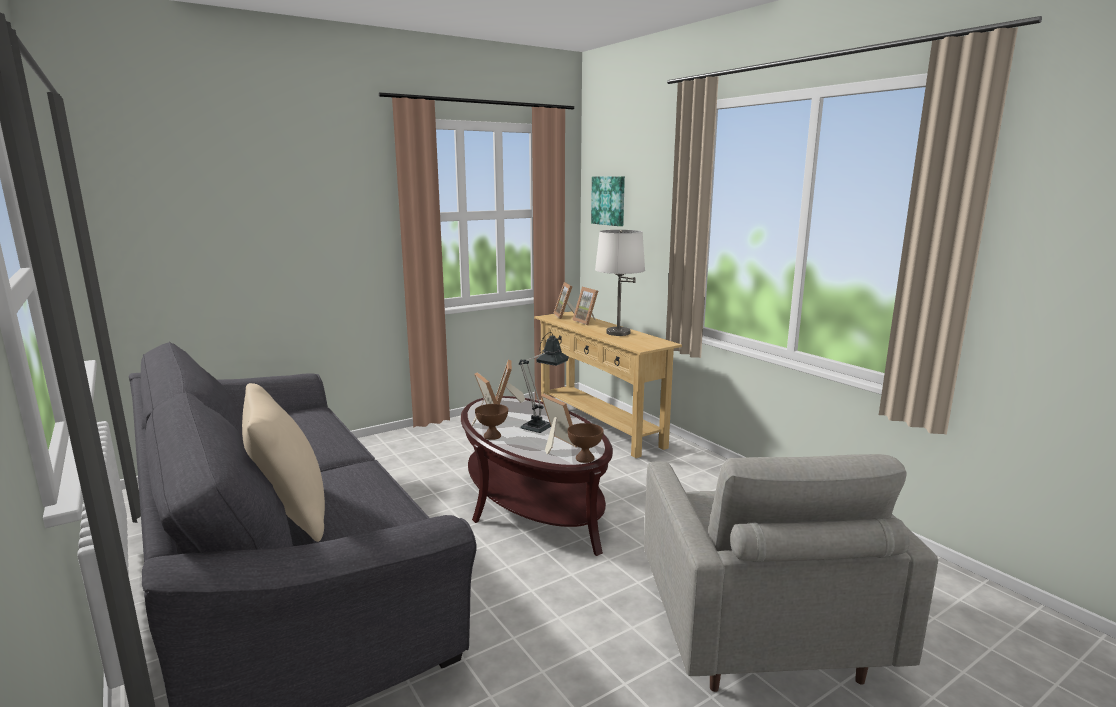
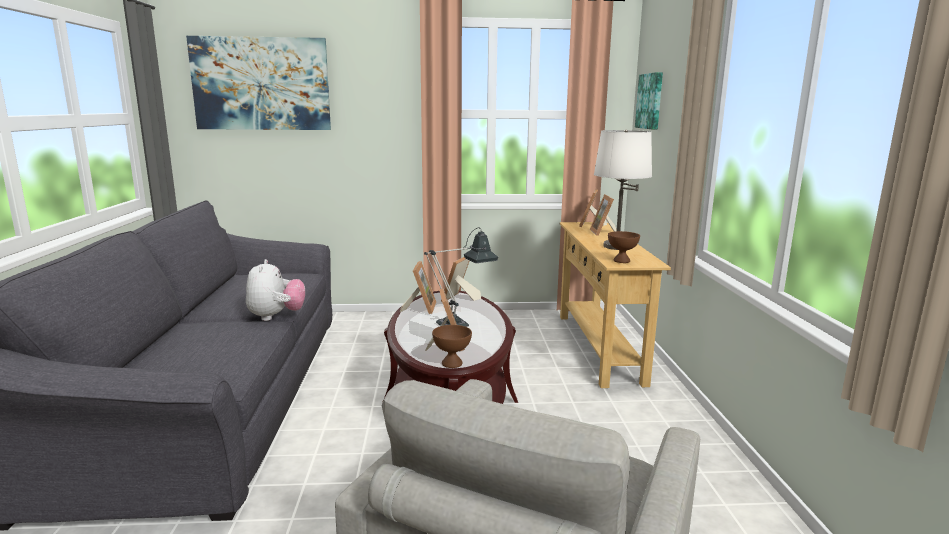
camera: 30 degrees right, 0 degrees up
beige pillow [242,383,325,542] -> none
brown bowl [475,404,508,440] -> brown bowl moved to [608,231,640,263]
none -> picture [186,36,331,130]
none -> plush toy [246,259,305,321]

